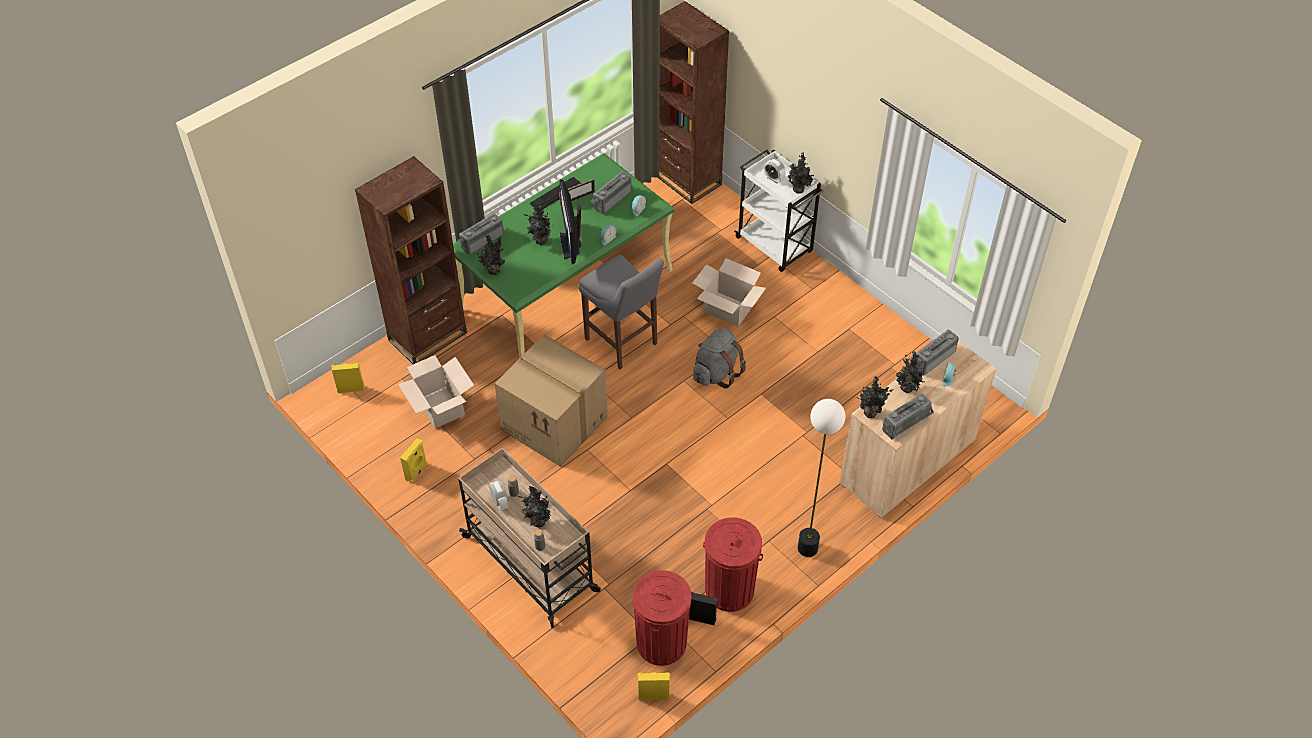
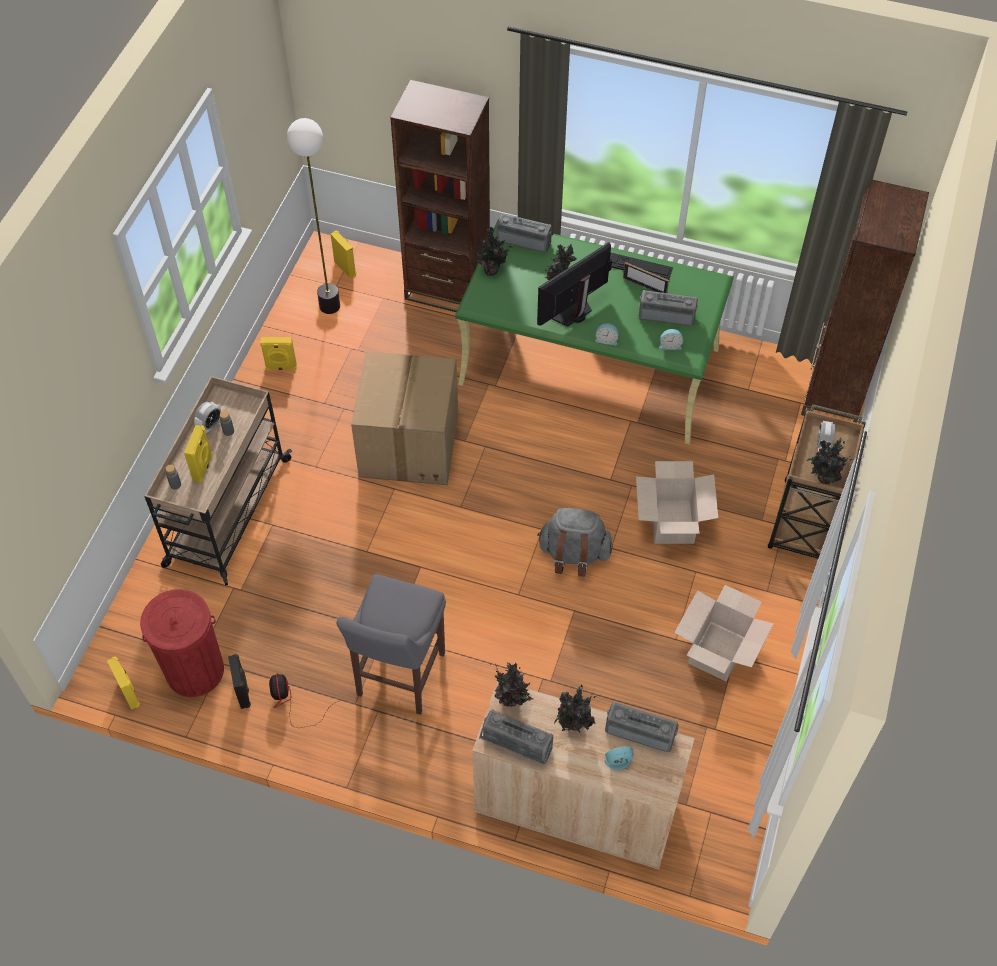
camera: 60 degrees right, 5 degrees up
cardboard box [398,355,474,428] -> cardboard box moved to [674,585,774,682]
potted plant [518,486,551,527] -> yellow speaker [184,425,213,483]
grey stool [579,254,664,369] -> grey stool moved to [337,574,446,715]
red trash can [703,517,763,612] -> fan [269,673,344,728]
white cart [734,149,823,272] -> brown cart [768,404,866,559]
floor lamp [798,399,845,557] -> floor lamp moved to [287,118,340,314]

